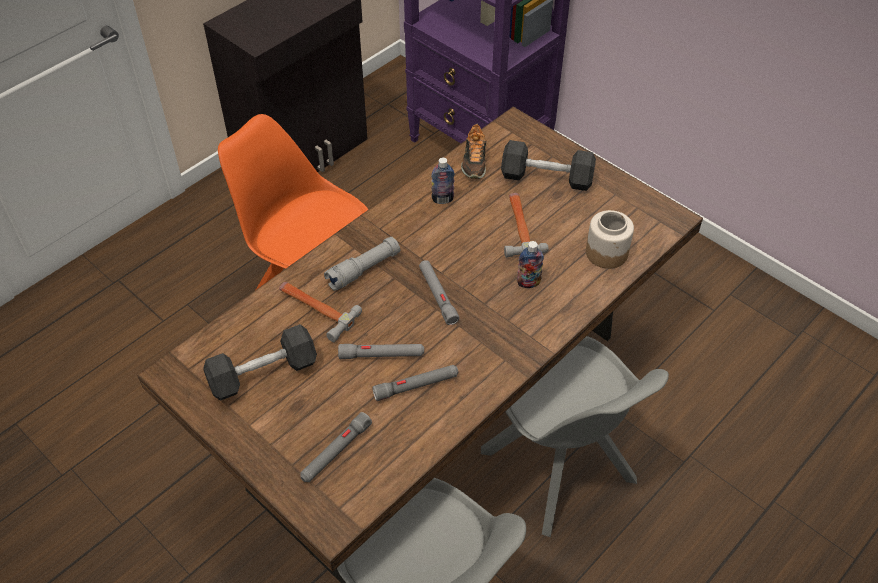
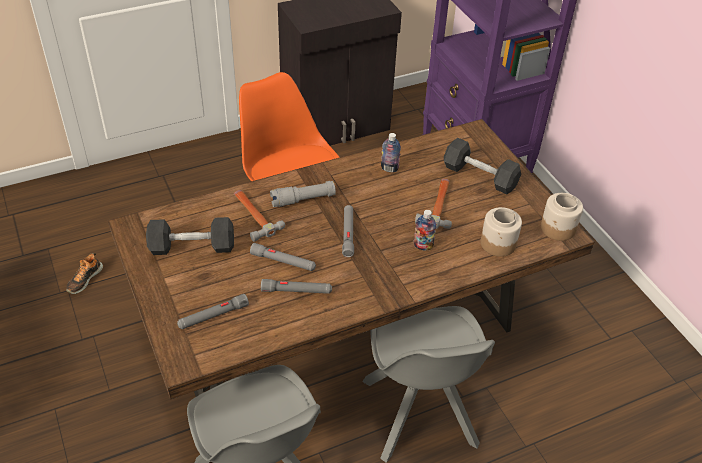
camera: 20 degrees right, 5 degrees down
shoe [461,124,487,179] -> shoe moved to [66,253,103,294]
none -> jar [541,193,583,241]

